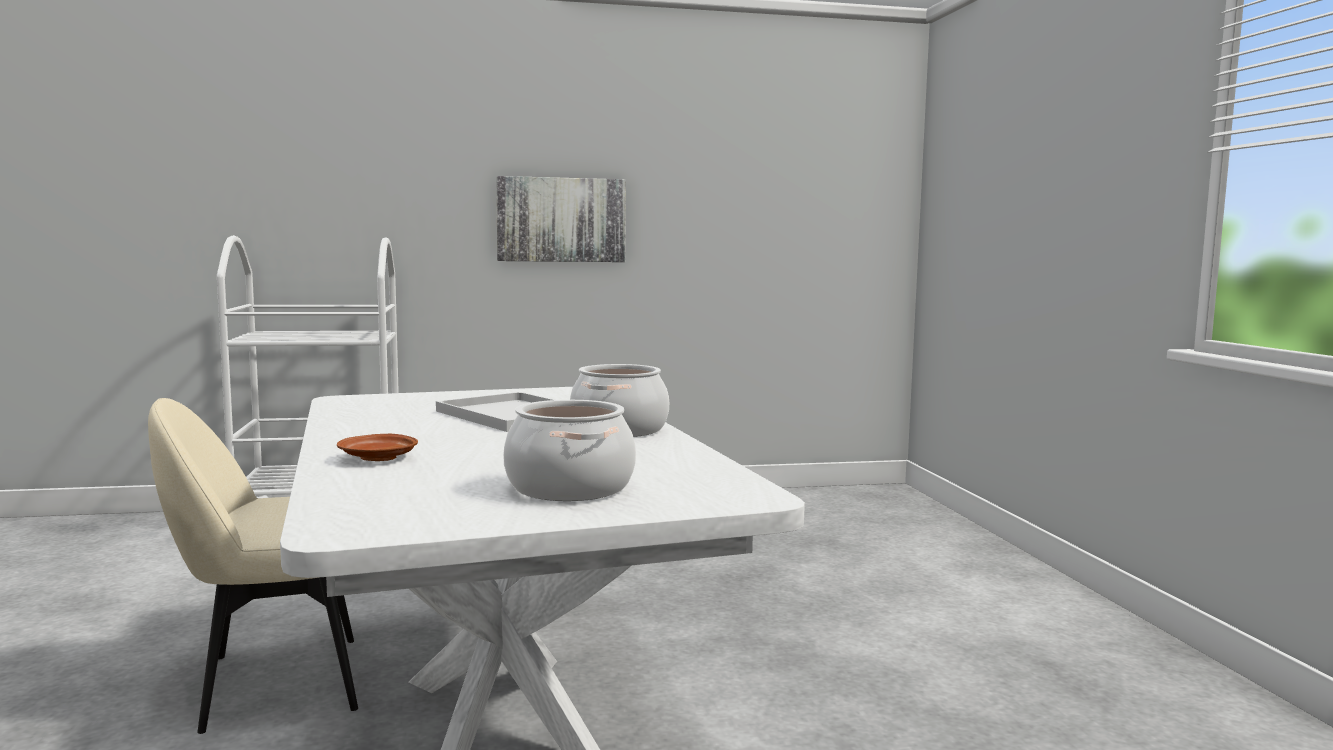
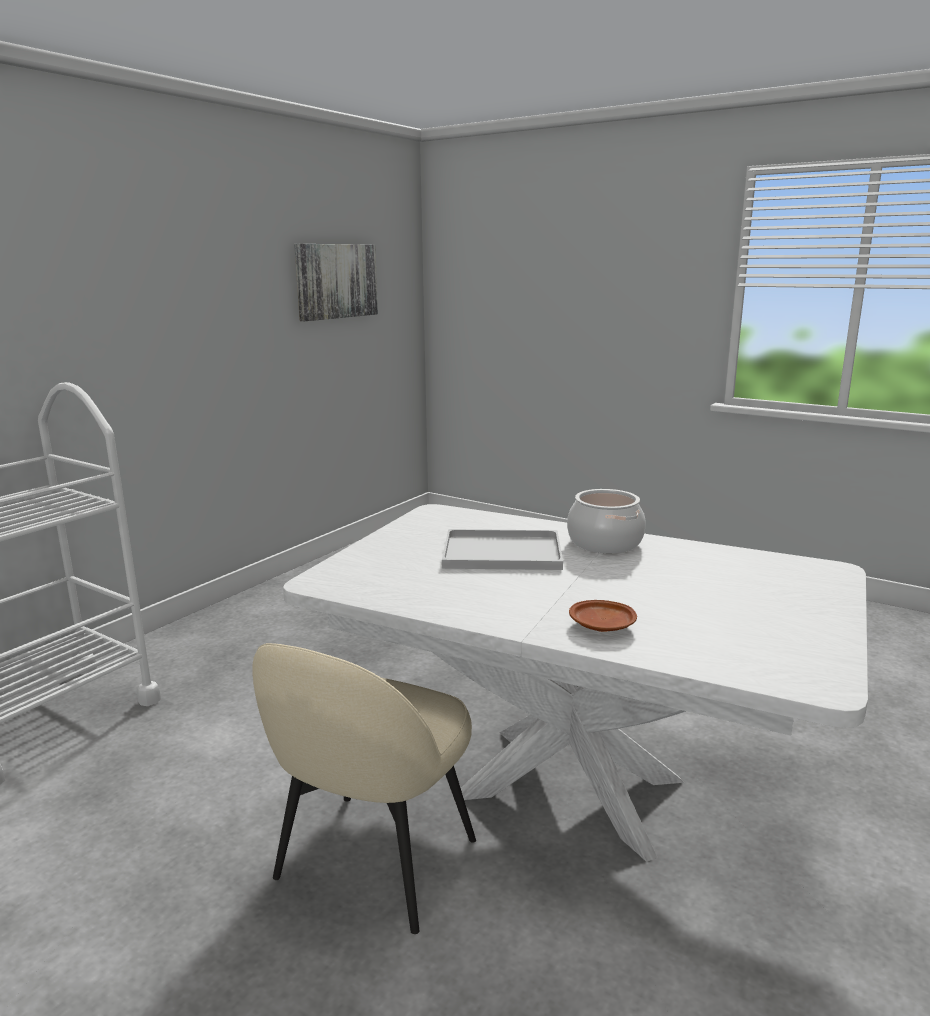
camera: 45 degrees left, 10 degrees up
picture [496,176,626,262] -> picture moved to [294,244,378,321]
cooking pot [503,400,636,501] -> none

